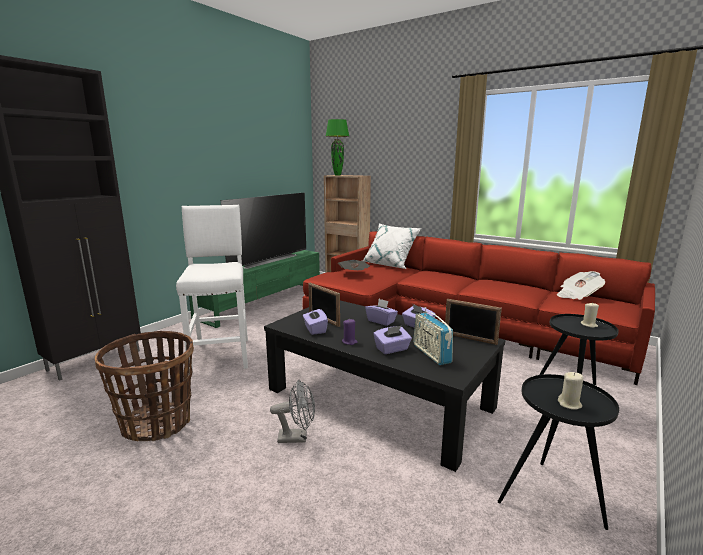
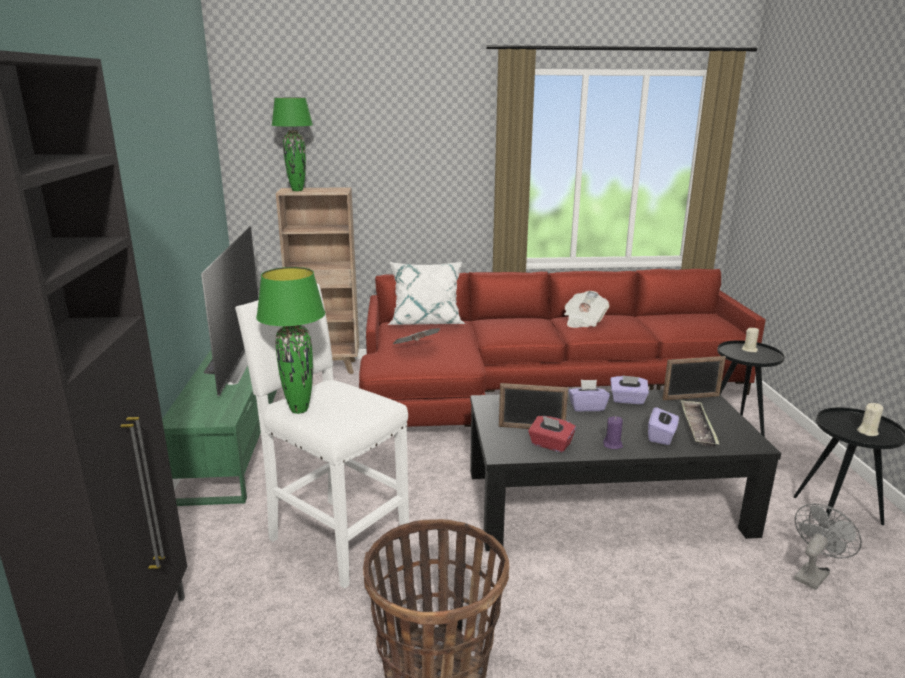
camera: 40 degrees left, 5 degrees up
grey fan [270,380,315,443] -> grey fan moved to [794,504,862,590]
purple tissue box [303,308,328,335] -> red tissue box [528,416,576,453]
radio [413,307,453,365] -> tray [680,400,720,447]
newspaper [557,271,605,300] -> newspaper moved to [564,291,609,328]
none -> green table lamp [256,267,325,414]

